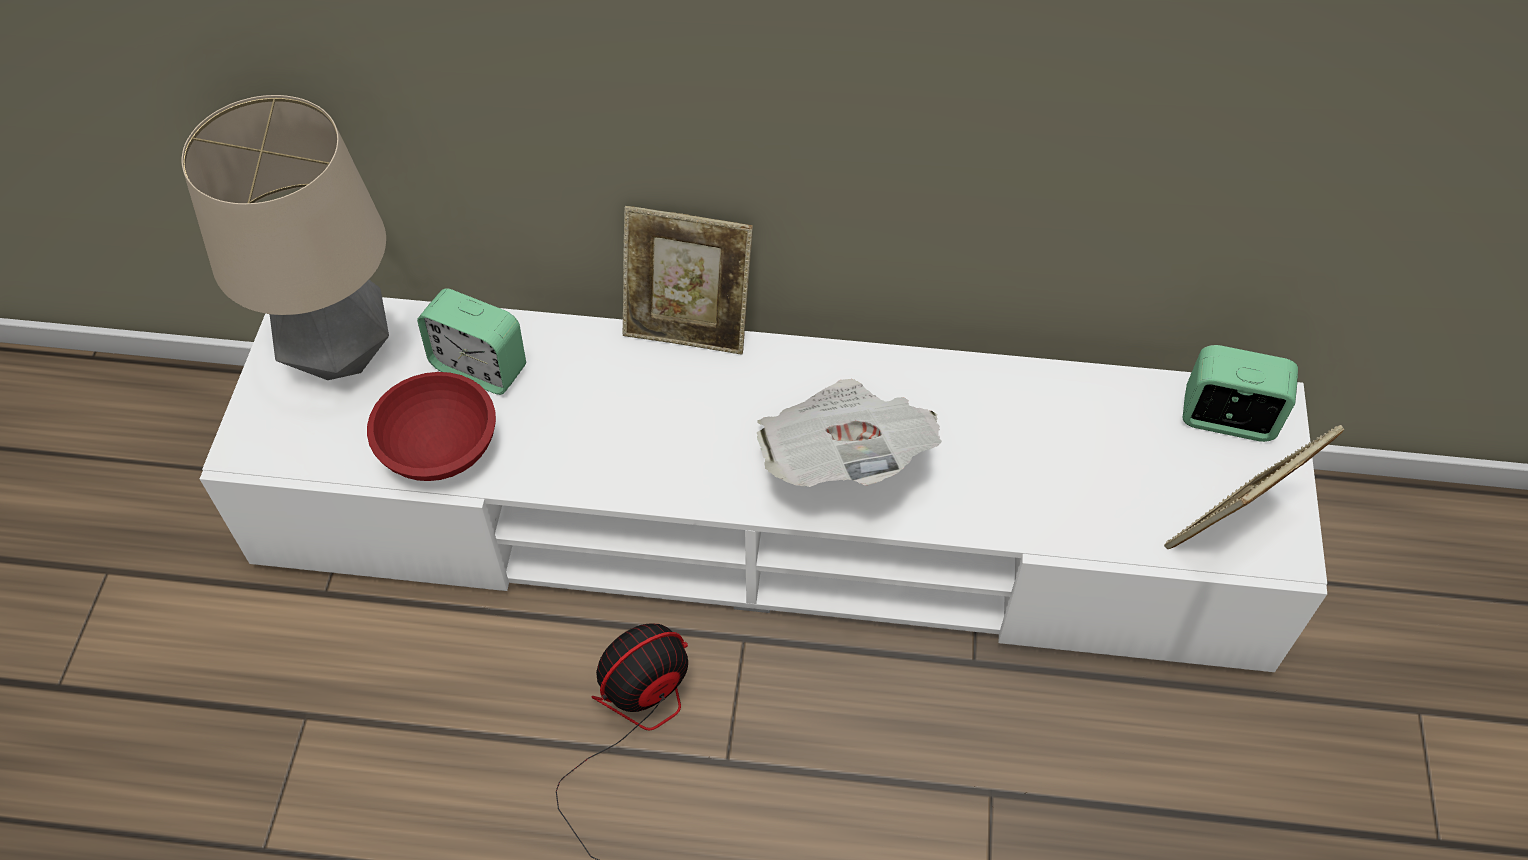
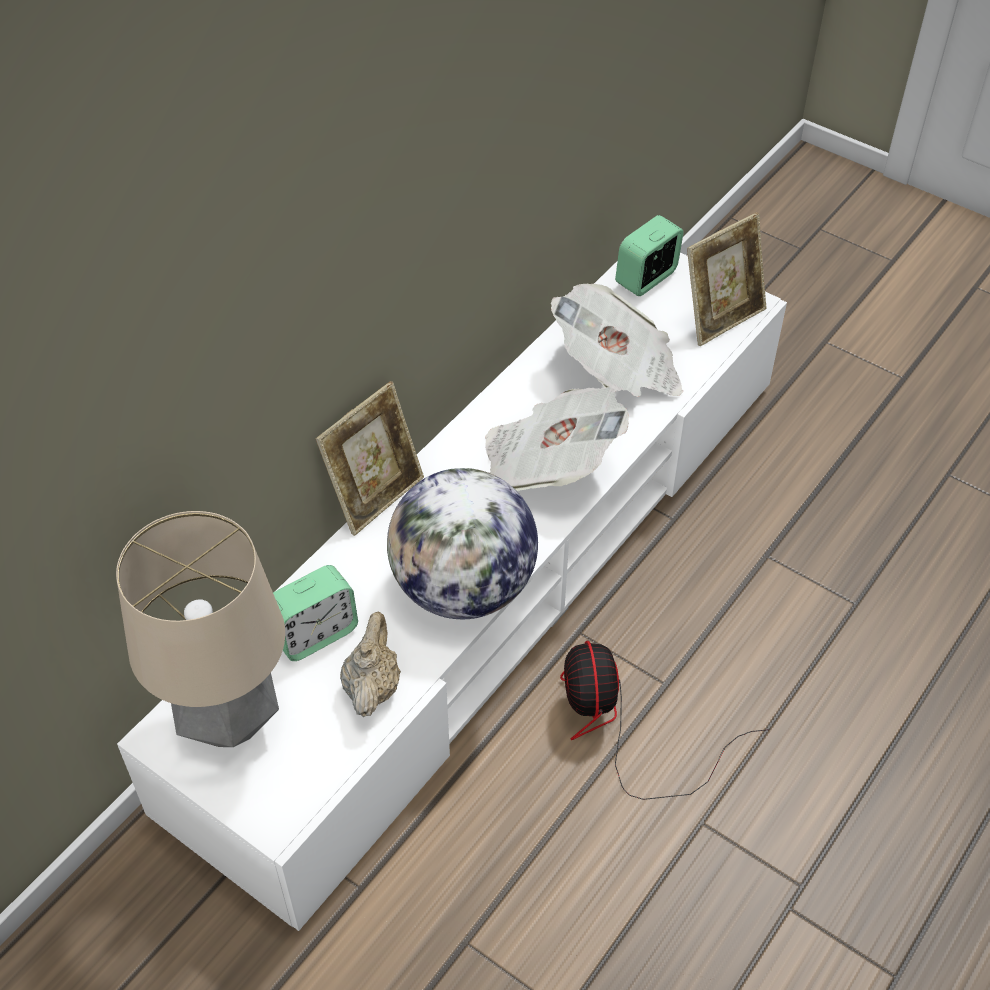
camera: 60 degrees left, 5 degrees down
red bowl [367,372,496,481] -> beige teapot [340,611,401,717]
picture frame [1164,425,1344,549] -> picture frame turned 120 degrees counterclockwise [687,212,766,346]
none -> globe [387,468,538,619]
none -> newspaper [551,284,683,397]

